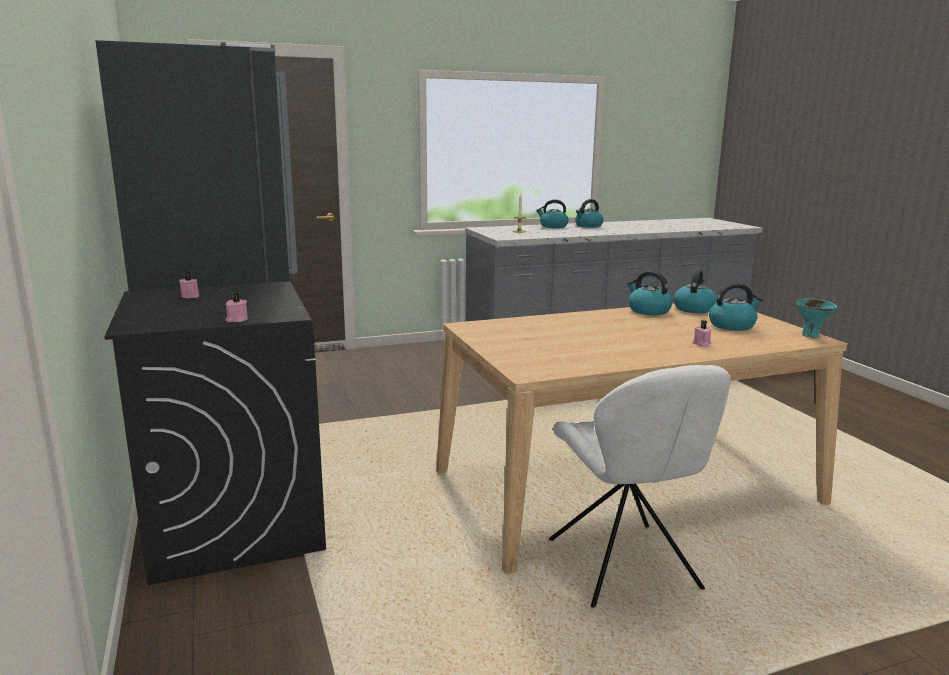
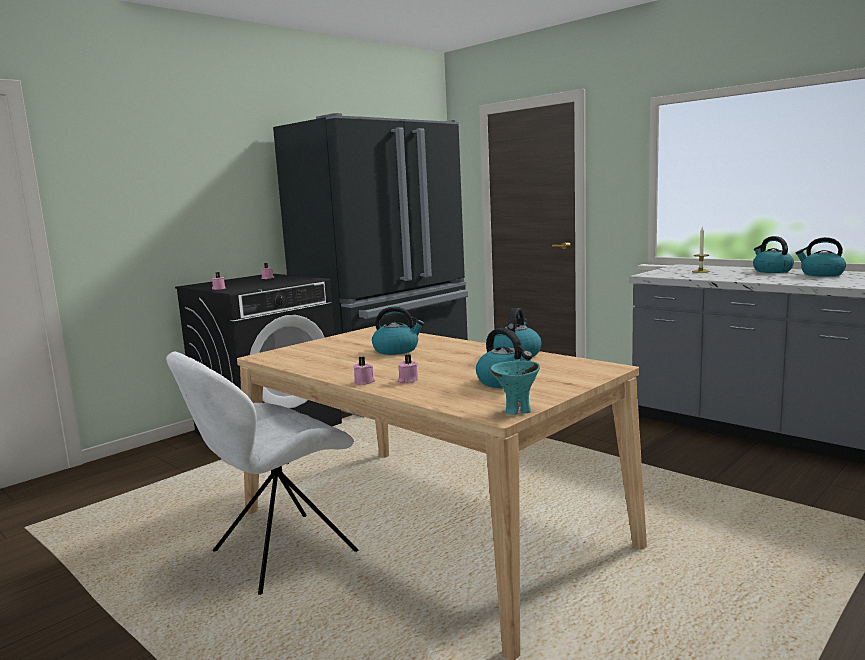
camera: 65 degrees right, 5 degrees down
kettle [673,269,717,313] -> kettle moved to [372,307,425,355]
none -> pink candle [353,356,375,385]

